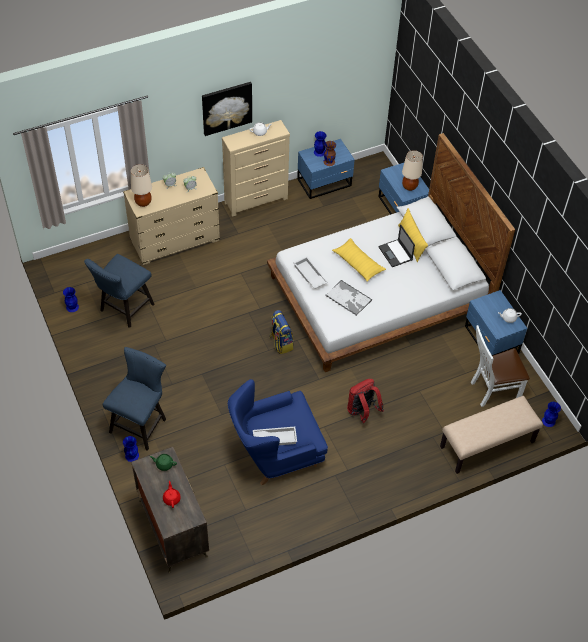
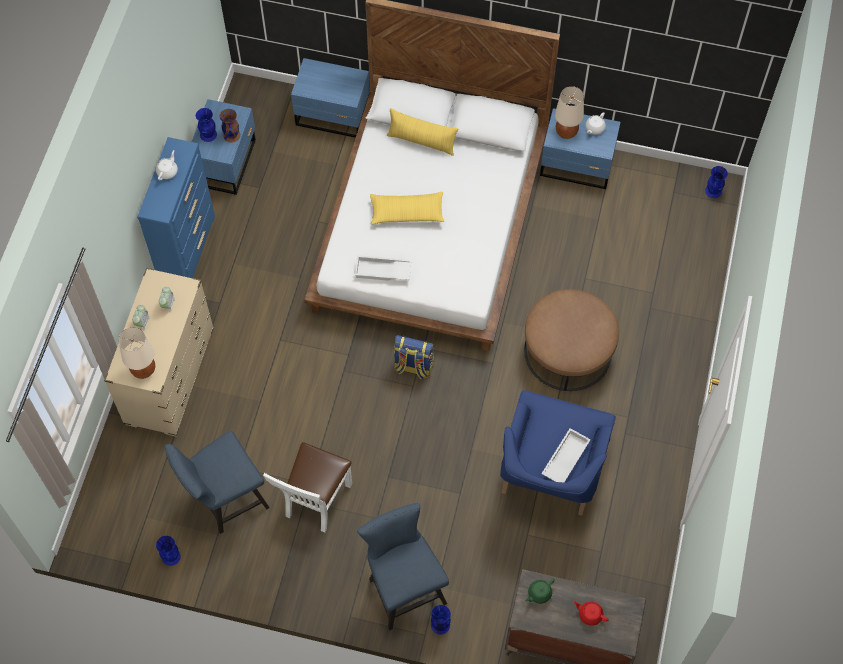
camera: 50 degrees left, 10 degrees up
blue chair [84,254,155,328] -> blue chair turned 75 degrees clockwise [164,431,270,534]
picture [202,82,252,136] -> none
beige dresser [222,120,290,217] -> blue dresser [137,137,215,278]
tray [326,280,372,316] -> none
red backpack [347,379,384,423] -> brown ottoman [524,289,619,391]
laptop [378,224,415,267] -> none
beige table lamp [402,150,423,191] -> beige table lamp moved to [555,86,584,139]
beige bench [440,396,543,474] -> none
white chair [471,325,530,407] -> white chair moved to [263,442,352,533]

